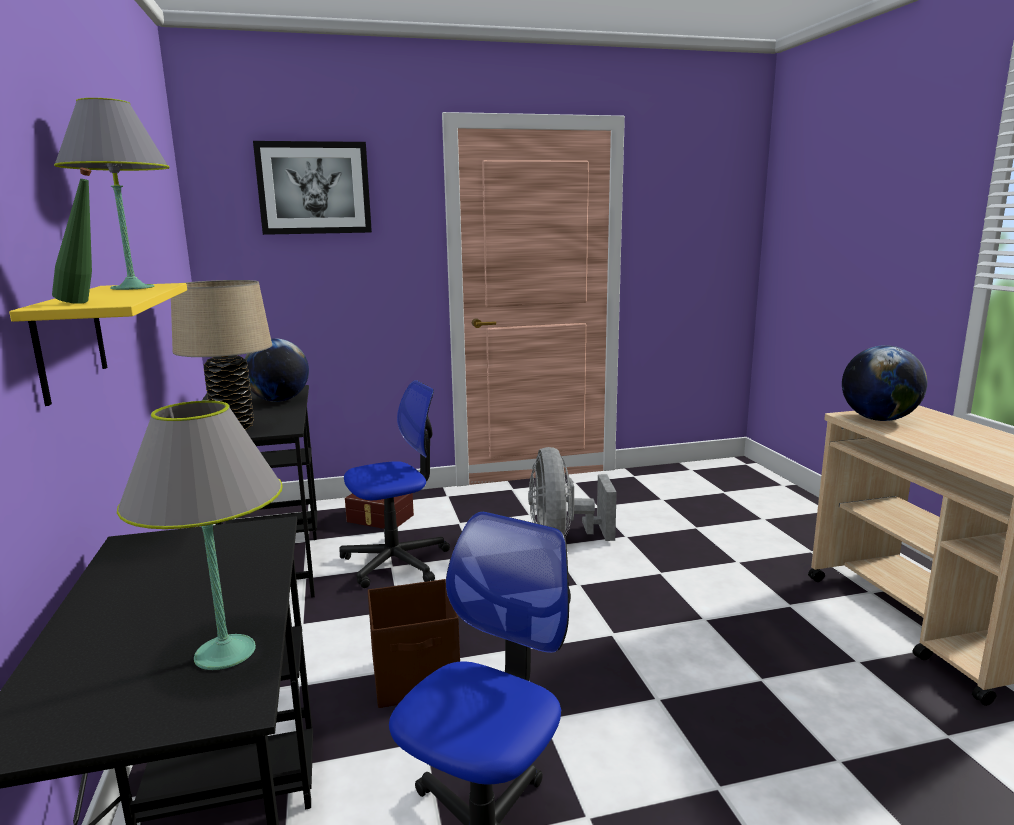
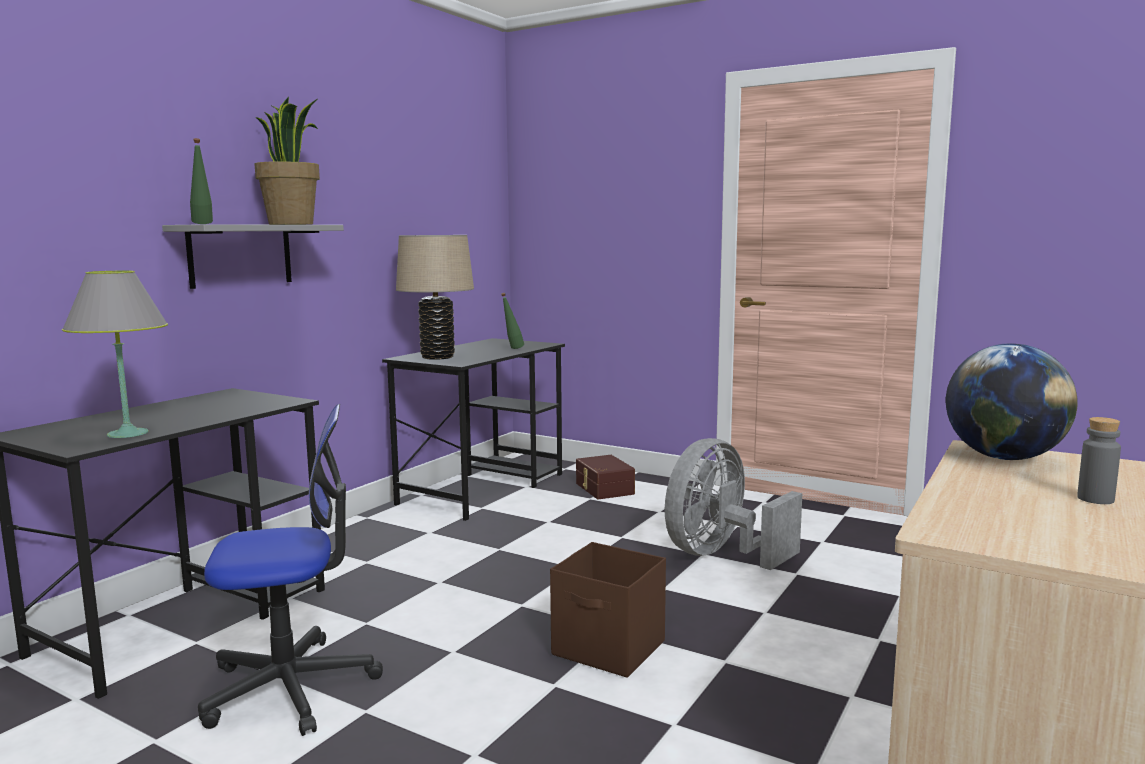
camera: 45 degrees right, 5 degrees down
yellow shelf [9,283,187,406] -> grey shelf [162,224,344,289]
grey table lamp [54,98,170,290] -> potted plant [255,97,320,225]
globe [245,338,309,402] -> green bottle [501,293,524,349]
picture [253,141,372,235] -> none
office chair [339,380,450,588] -> none
brown storage box [368,579,460,708] -> brown storage box moved to [550,542,666,678]
none -> grey bottle [1077,417,1121,504]

